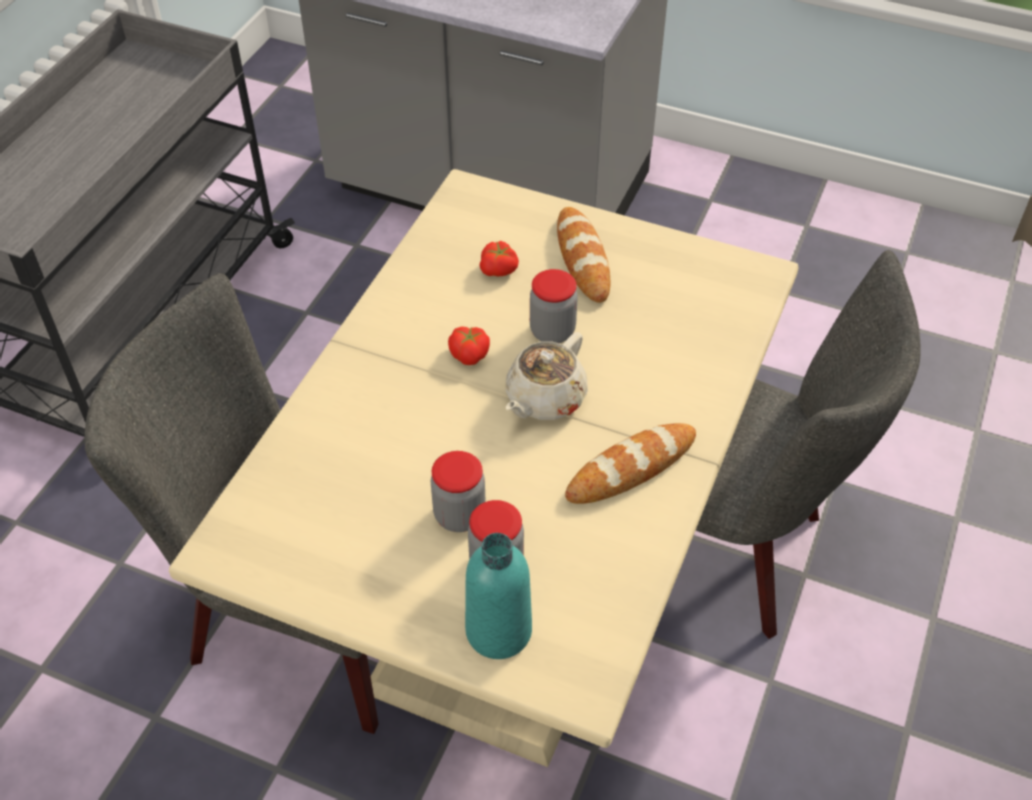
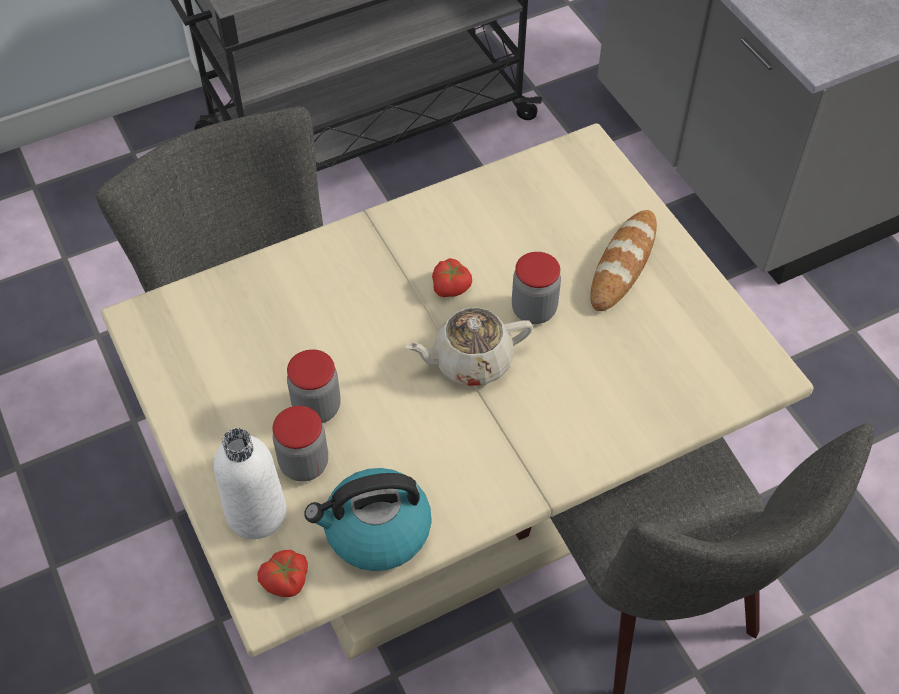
camera: 40 degrees right, 5 degrees up
turquoise bottle [465,533,532,659] -> white bottle [214,428,287,539]
tomato [480,241,519,277] -> tomato moved to [258,550,308,597]
bread [565,423,696,504] -> none
none -> kettle [304,468,432,571]

